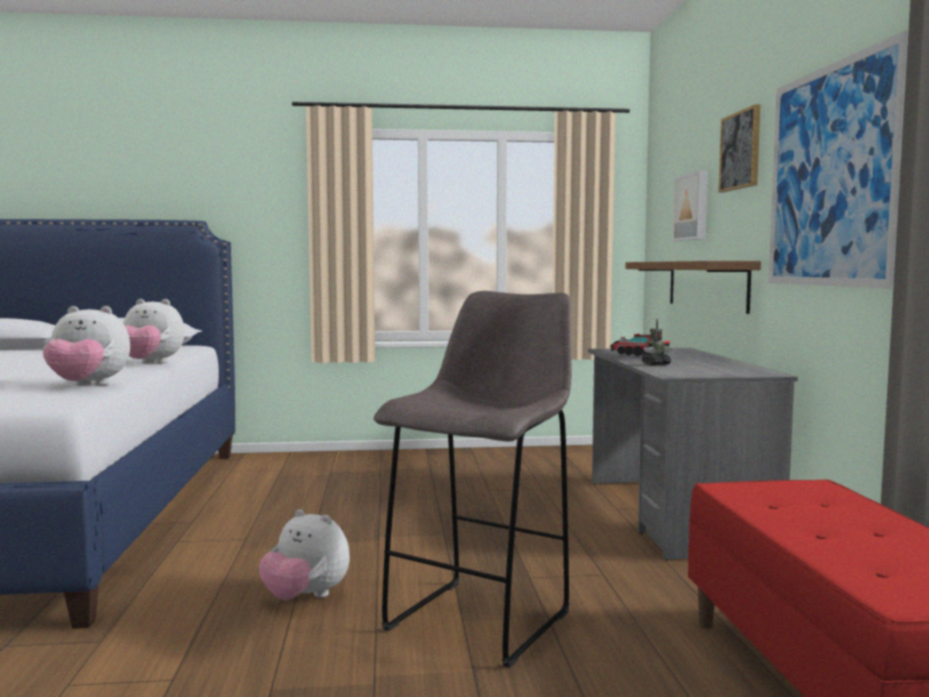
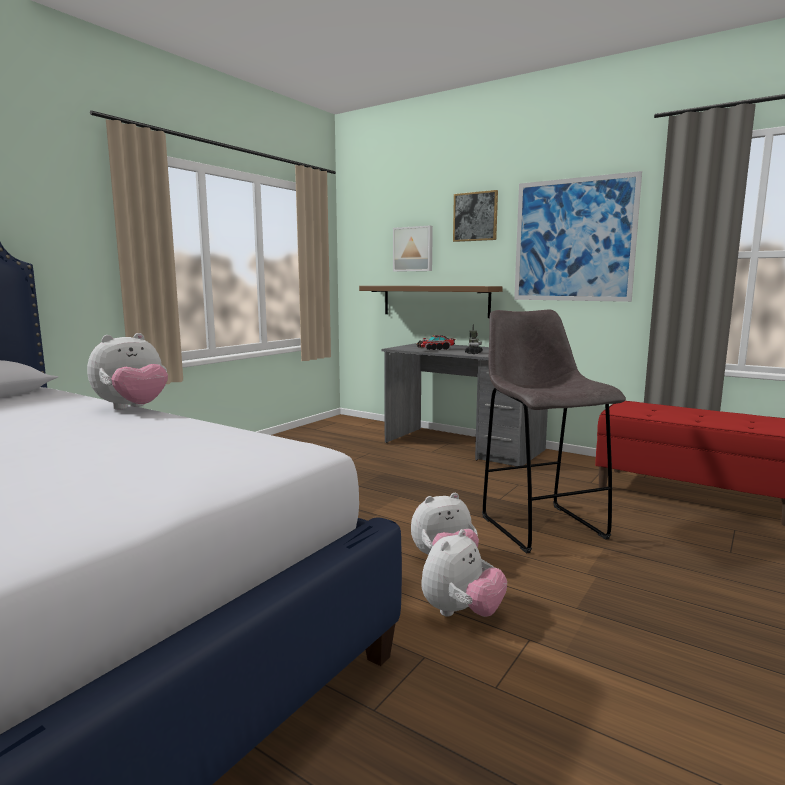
camera: 50 degrees left, 5 degrees up
plush toy [43,306,130,385] -> plush toy moved to [421,529,507,617]

